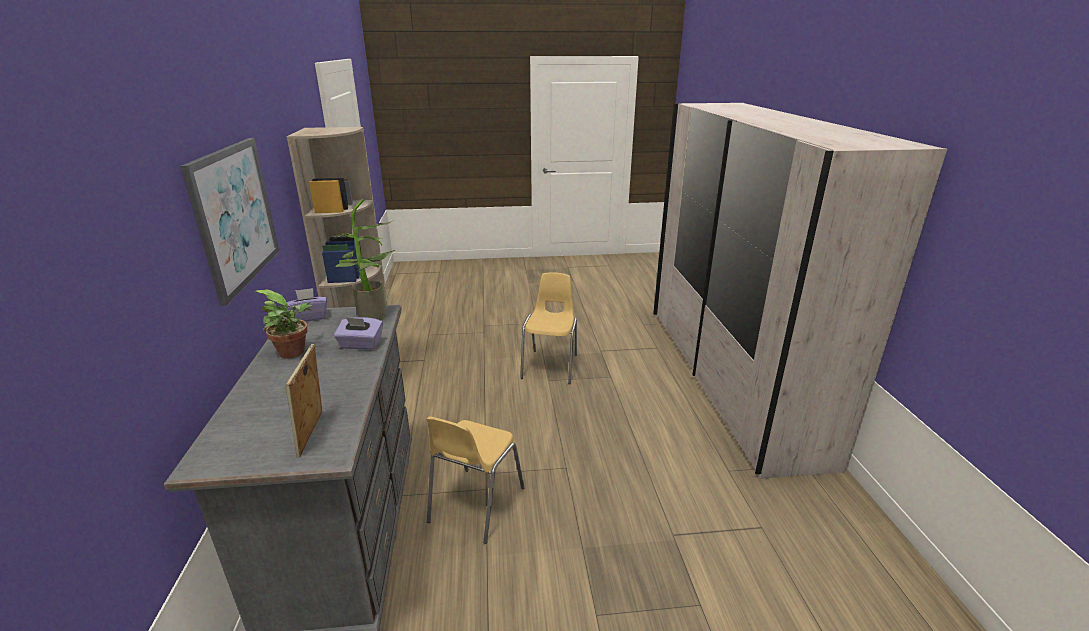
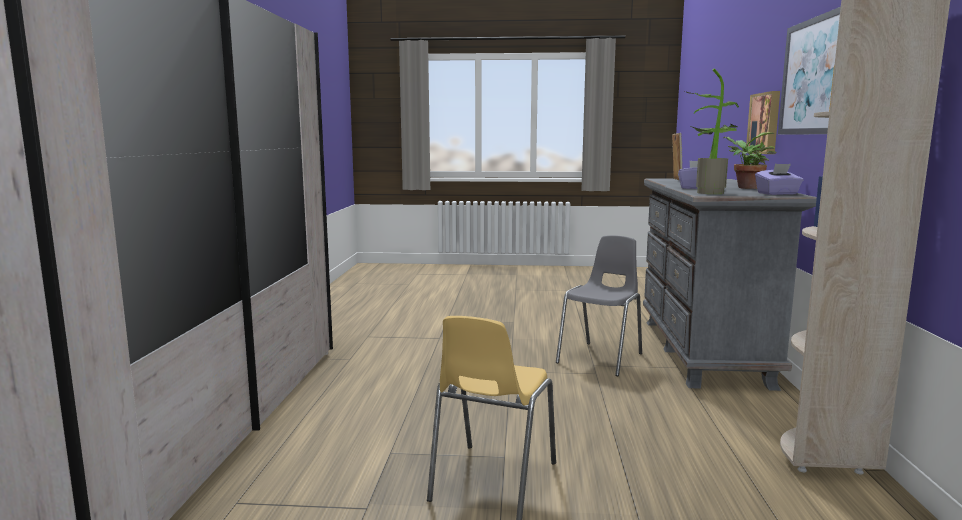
camera: 170 degrees left, 15 degrees down
yellow chair [426,416,525,544] -> grey chair [556,235,642,376]
none -> picture [746,91,780,154]

